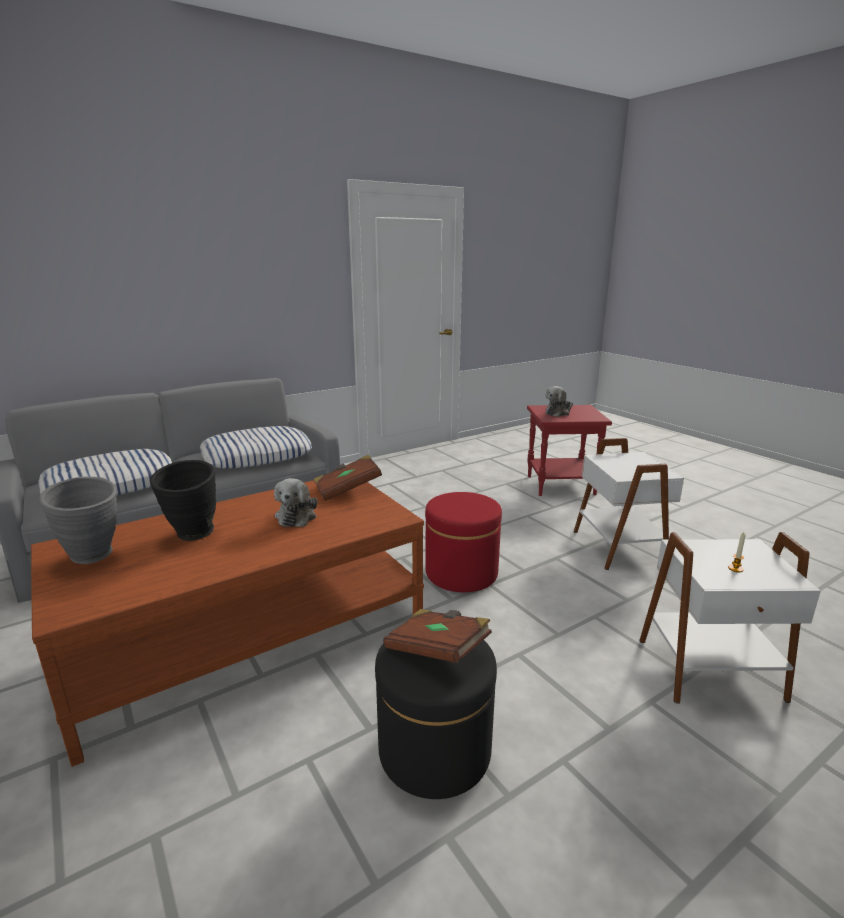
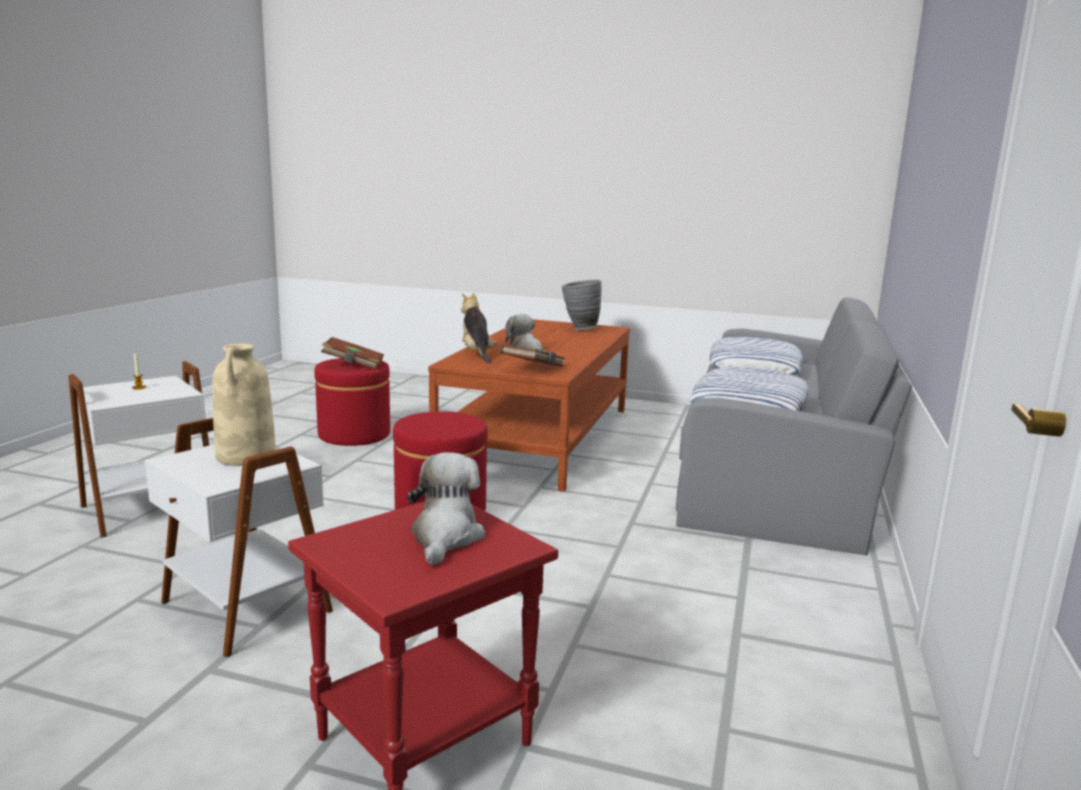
camera: 140 degrees right, 5 degrees down
black vase [150,460,216,541] -> none
black ottoman [375,640,497,799] -> red ottoman [314,358,390,446]
none -> beige vase [212,344,276,466]
none -> plush toy [461,293,498,363]

